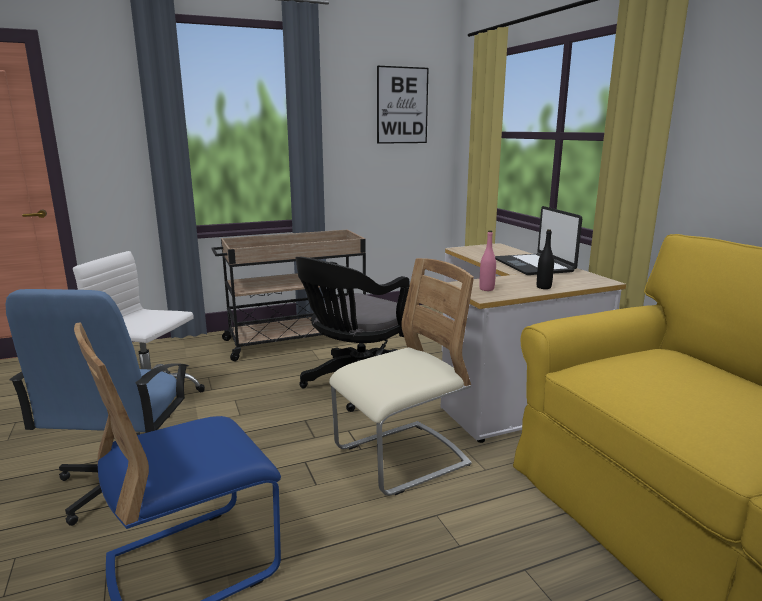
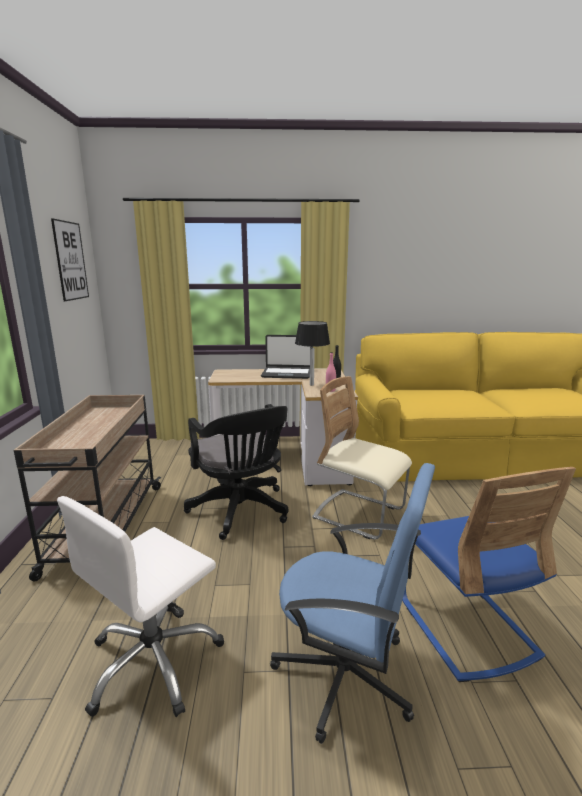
camera: 70 degrees left, 0 degrees up
beige chair [329,258,474,496] -> beige chair turned 45 degrees counterclockwise [312,376,412,540]
none -> black table lamp [295,321,330,386]

